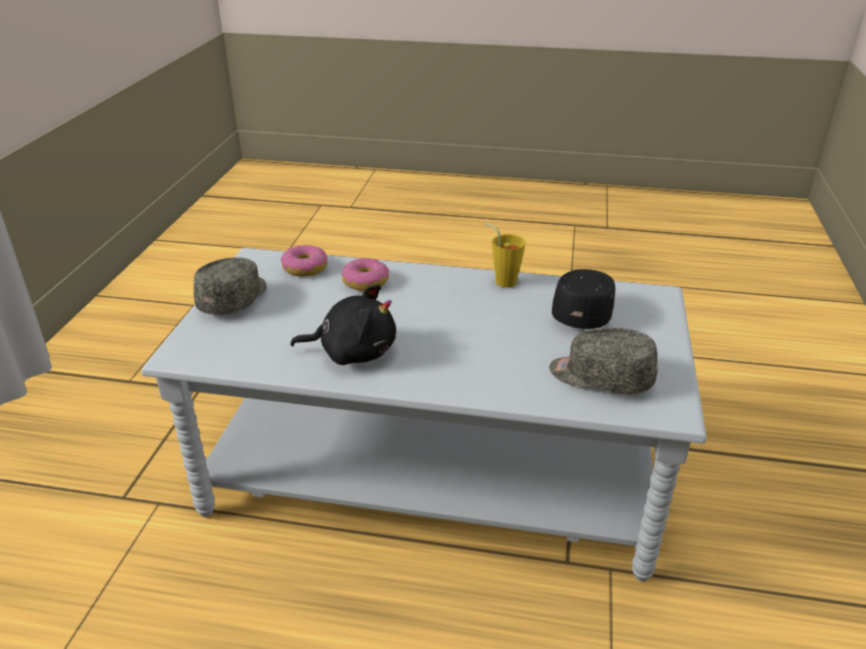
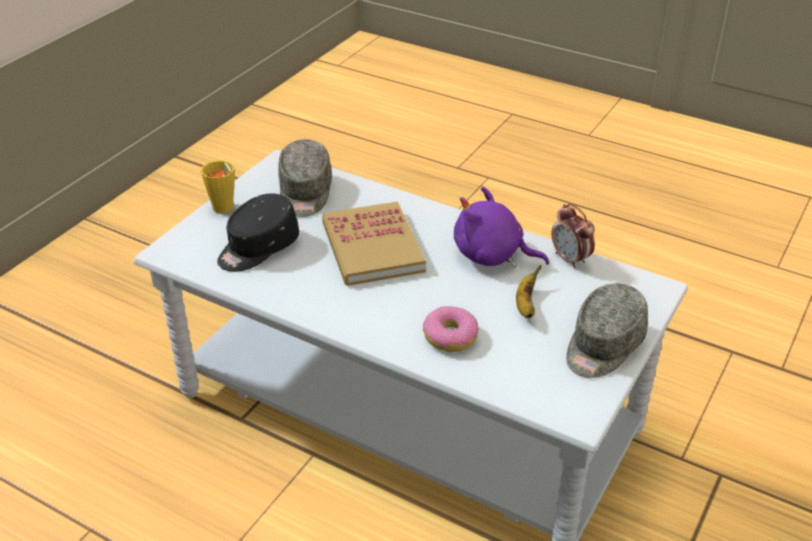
camera: 160 degrees left, 5 degrees up
donut [281,245,327,277] -> none
black plush toy [291,284,396,365] -> purple plush toy [454,186,549,268]
yellow cup [484,222,526,288] -> yellow cup moved to [201,160,235,214]
grey cap [549,328,658,395] -> grey cap turned 45 degrees clockwise [278,139,332,217]
none -> book [322,201,426,286]
none -> banana [516,265,541,318]
none -> alarm clock [551,204,595,269]

